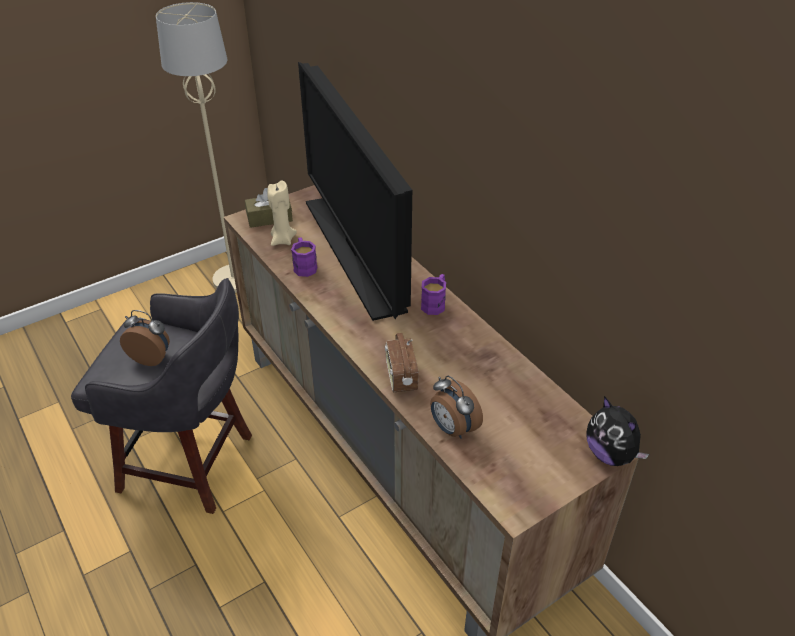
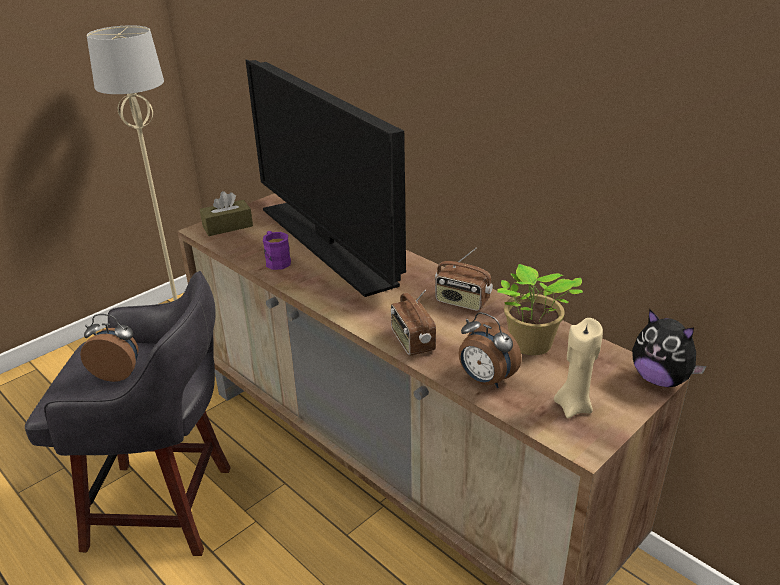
camera: 10 degrees left, 10 degrees down
beige candle [268,181,297,246] -> beige candle moved to [554,318,603,418]
purple mug [421,274,446,315] -> none
none -> radio [435,248,493,311]
none -> potted plant [497,264,583,355]

